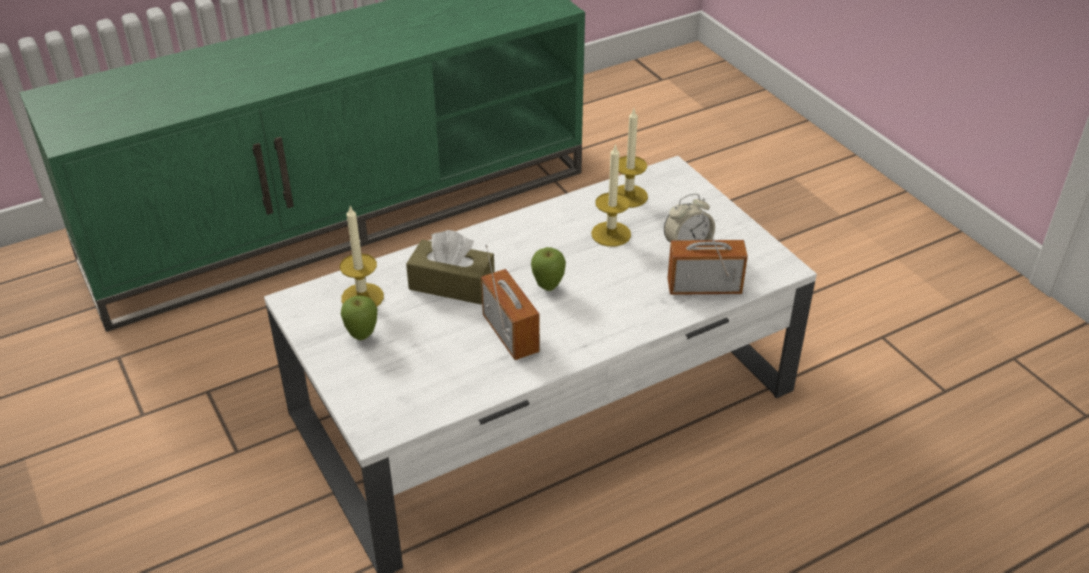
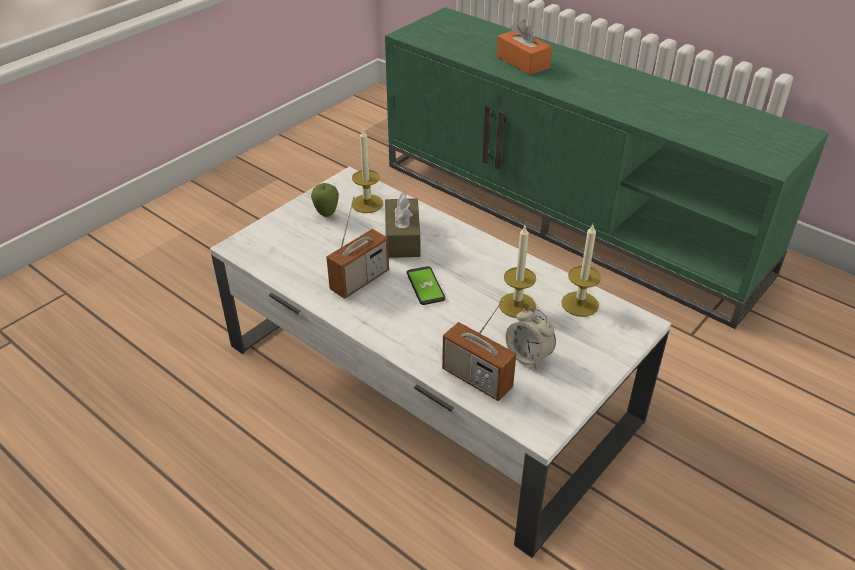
camera: 70 degrees right, 0 degrees up
apple [531,247,566,291] -> phone [407,266,446,305]
radio [668,212,748,295] -> radio turned 150 degrees clockwise [442,299,516,401]
none -> orange tissue box [497,20,552,75]

